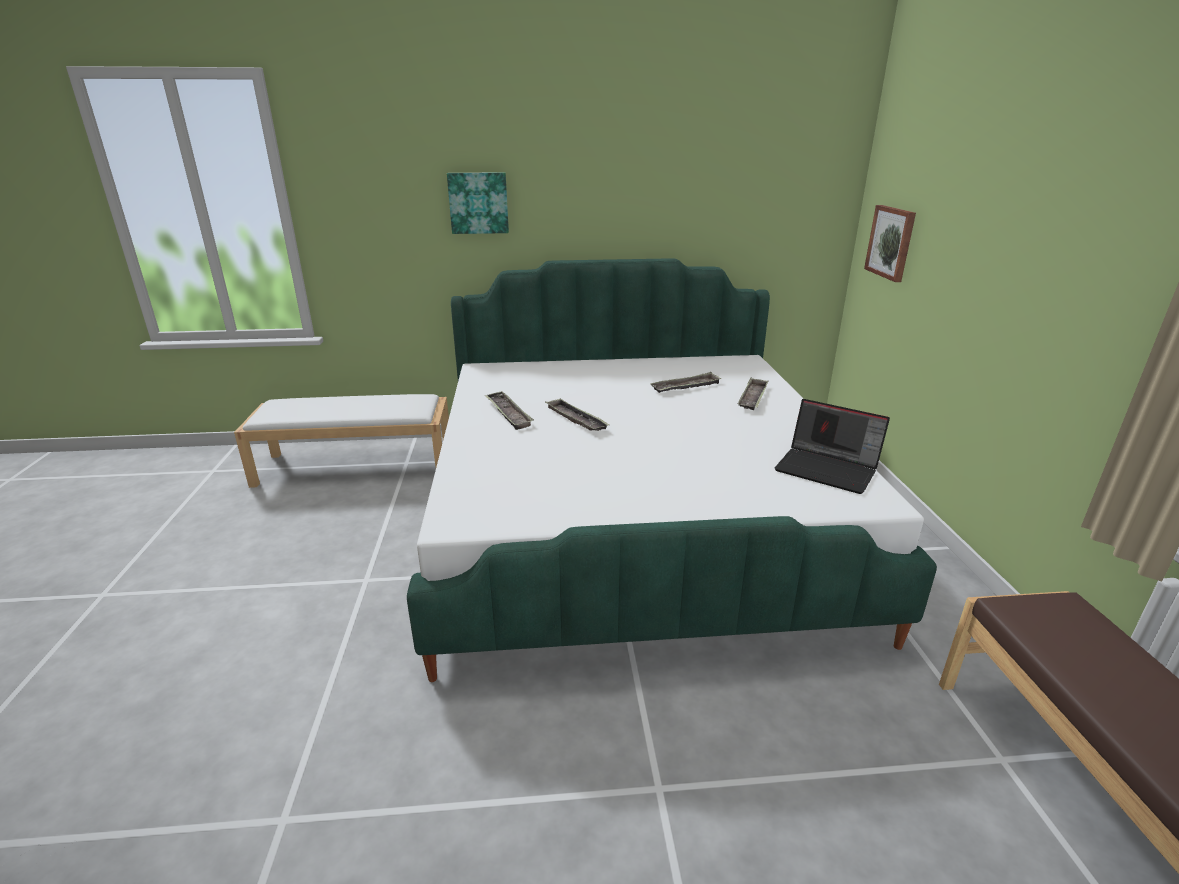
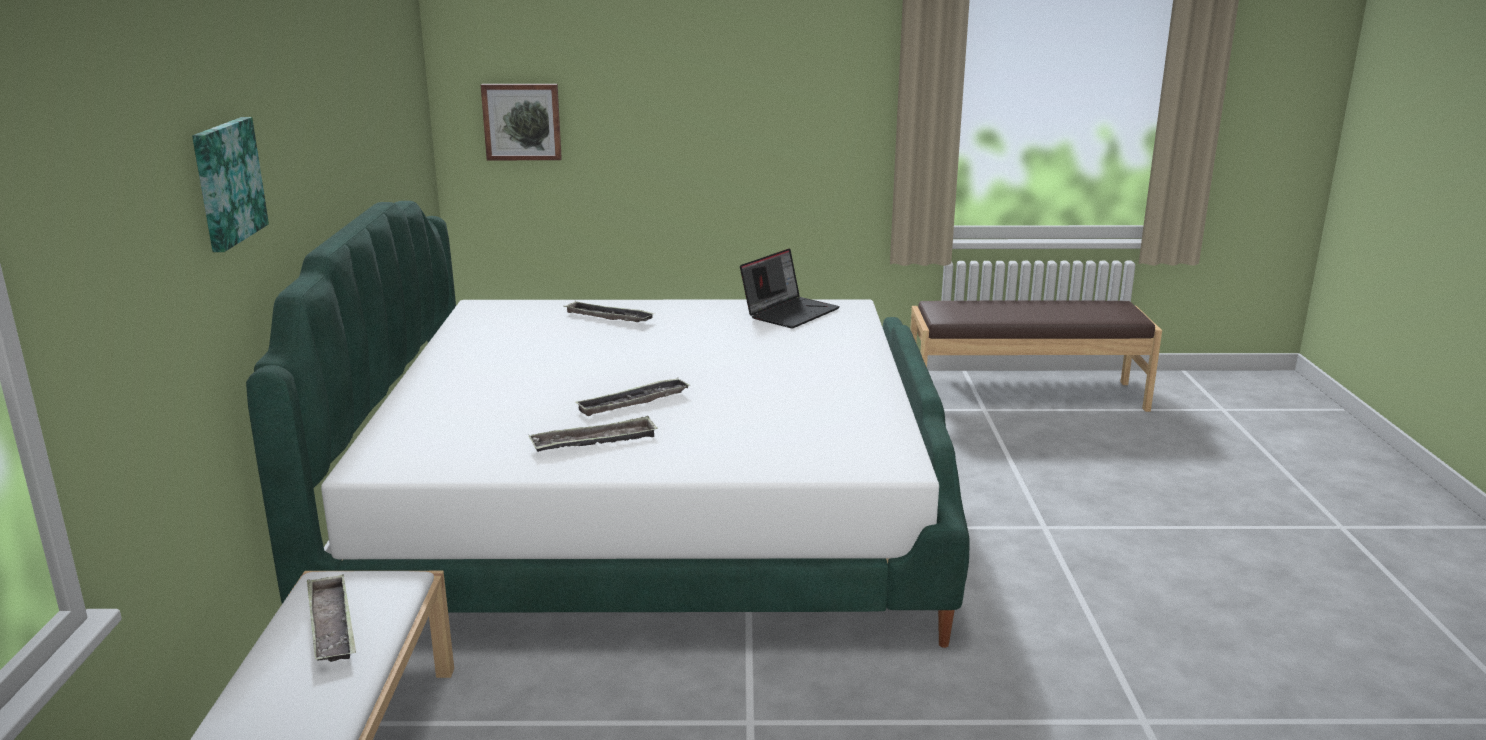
camera: 85 degrees left, 5 degrees down
tray [651,372,722,393] -> tray moved to [307,574,356,662]

